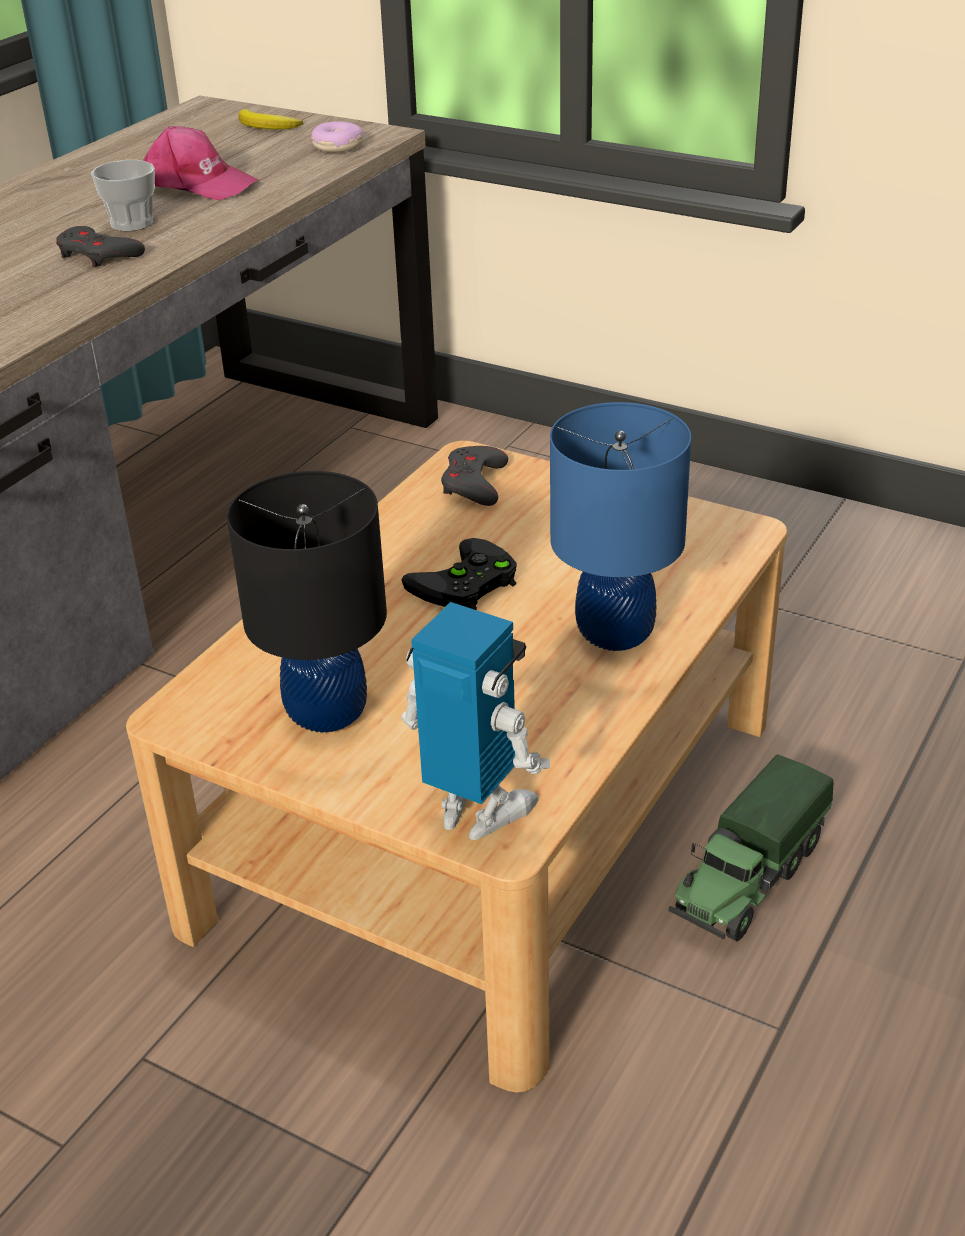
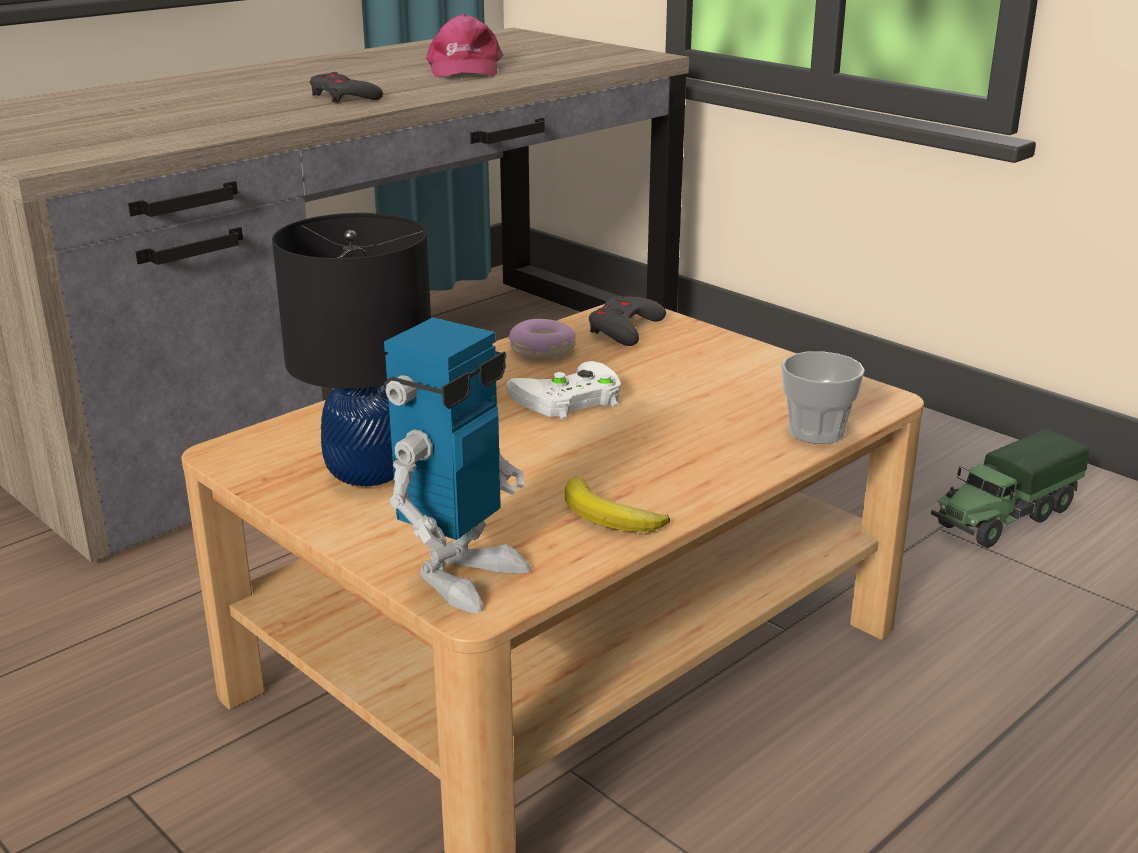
camera: 15 degrees right, 10 degrees down
cup [91,160,155,231] -> cup moved to [781,351,865,444]
pink cap [143,126,259,200] -> pink cap turned 45 degrees clockwise [426,14,503,77]
banana [239,109,303,130] -> banana moved to [565,478,670,532]
donut [311,121,364,152] -> donut moved to [509,319,576,359]
toy robot [401,602,550,840] -> toy robot turned 75 degrees clockwise [384,318,531,613]
black game controller [402,538,517,610] -> white game controller [506,361,621,420]
blue table lamp [550,402,691,651] -> none
toy truck [668,755,833,941] -> toy truck moved to [931,430,1089,548]

